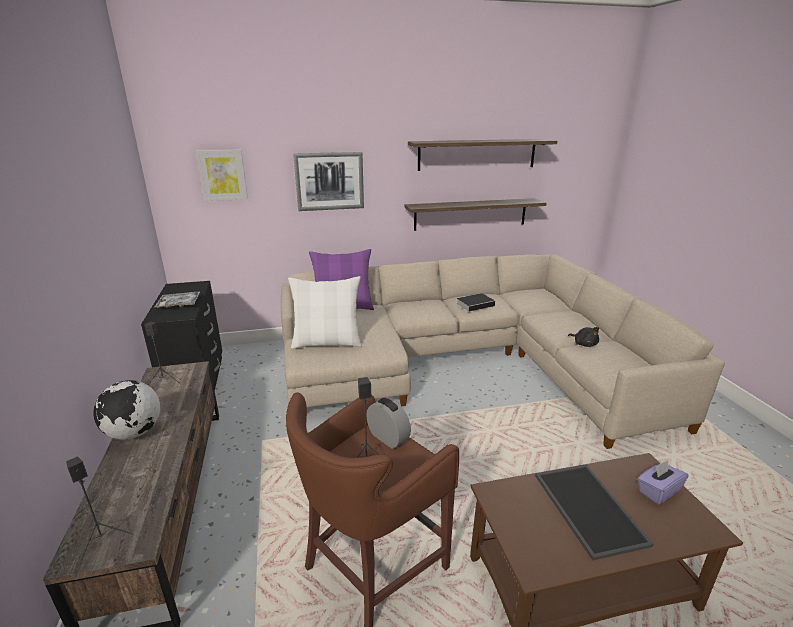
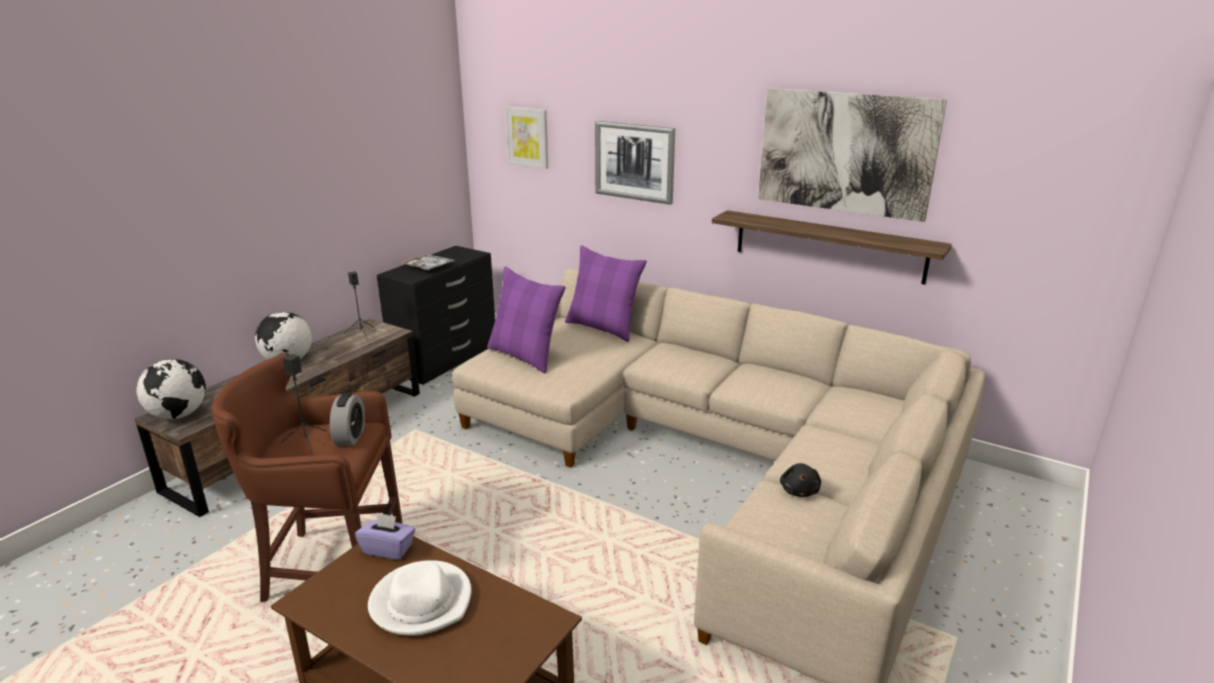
camera: 45 degrees right, 0 degrees up
black speaker [66,456,133,564] -> globe [136,359,206,419]
white pillow [288,276,362,349] -> purple pillow [487,266,566,373]
shelf [408,139,557,171] -> picture [758,88,947,222]
book [456,293,496,312] -> none
tray [535,464,653,561] -> white hat [368,560,472,636]
purple tissue box [637,460,688,505] -> purple tissue box moved to [355,512,415,560]

